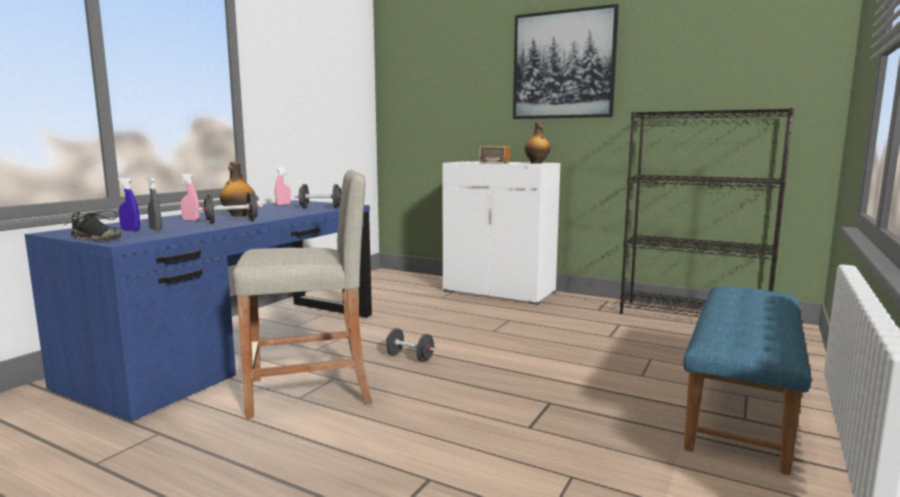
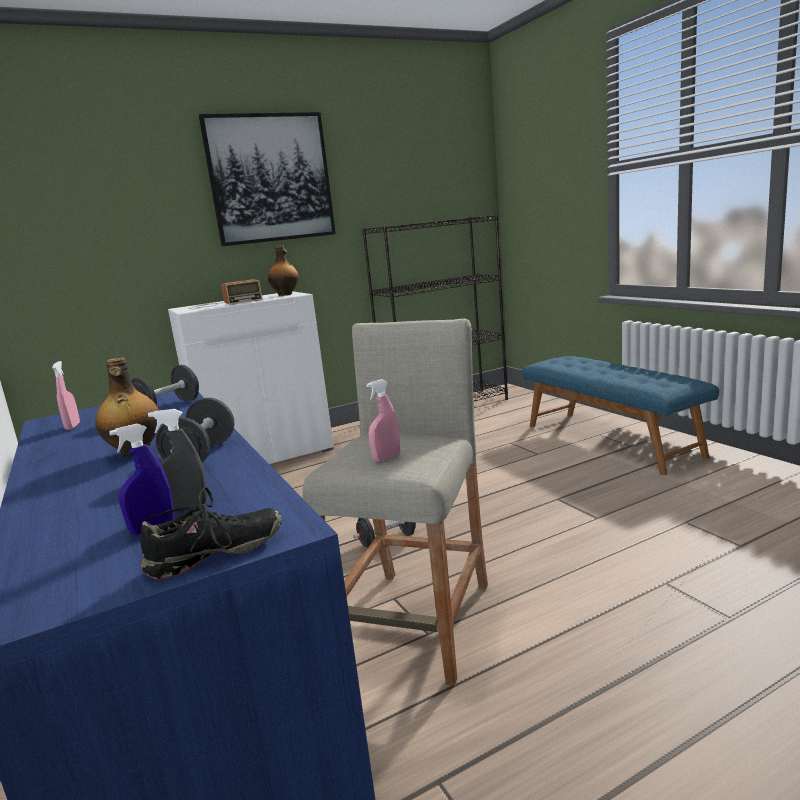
camera: 55 degrees left, 5 degrees up
pink spray bottle [180,174,200,221] -> pink spray bottle moved to [366,379,400,462]

